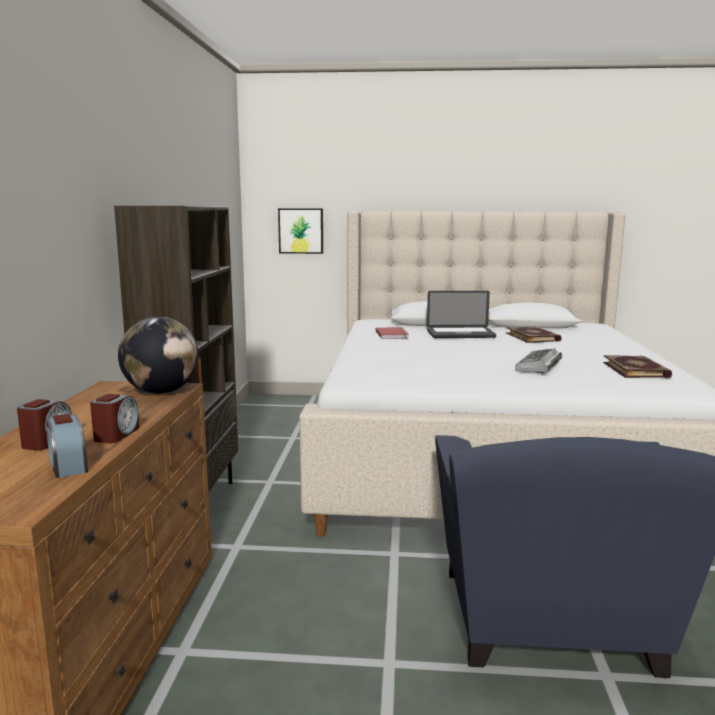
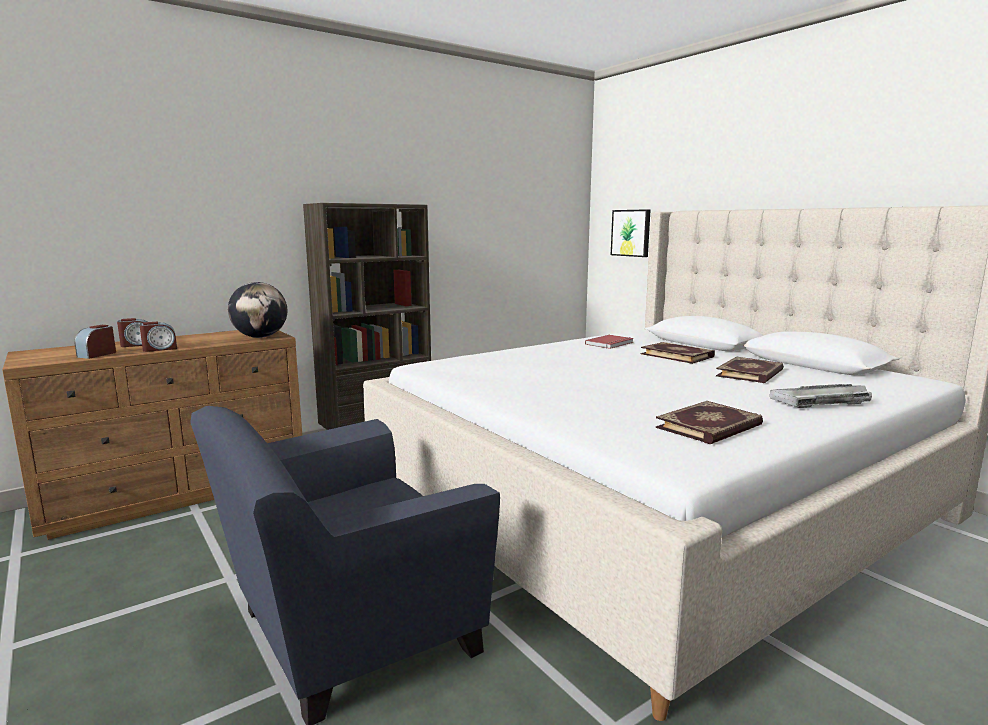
camera: 50 degrees right, 0 degrees up
laptop [427,291,496,338] -> book [641,342,715,364]
keyboard [515,348,562,373] -> keyboard moved to [770,384,872,408]

